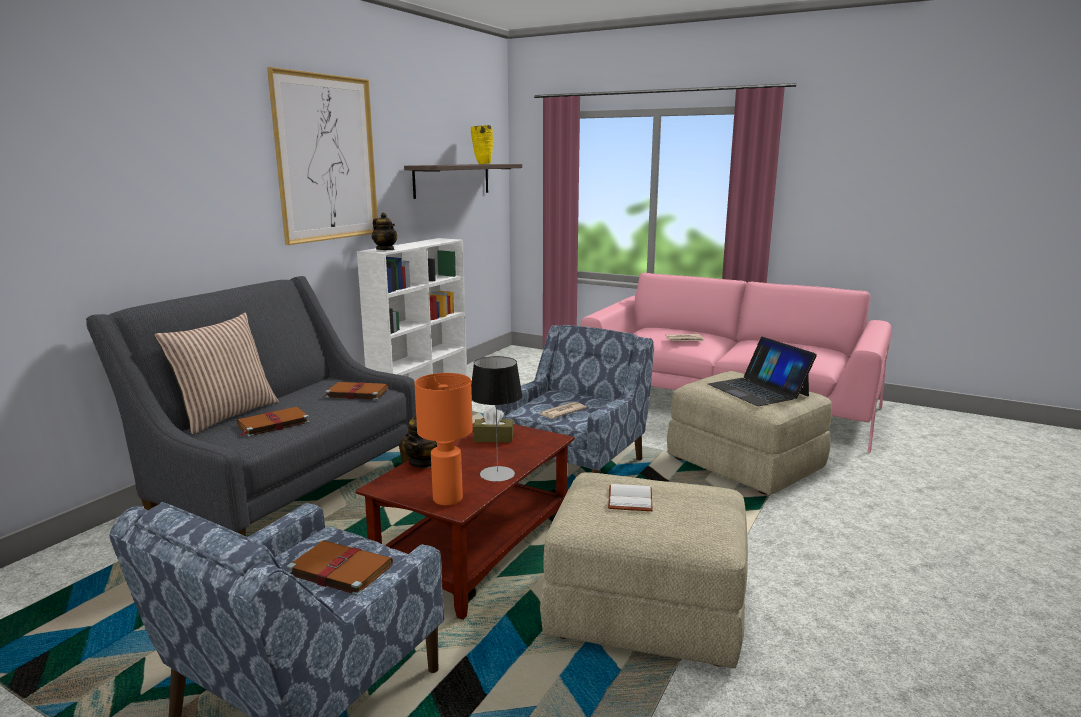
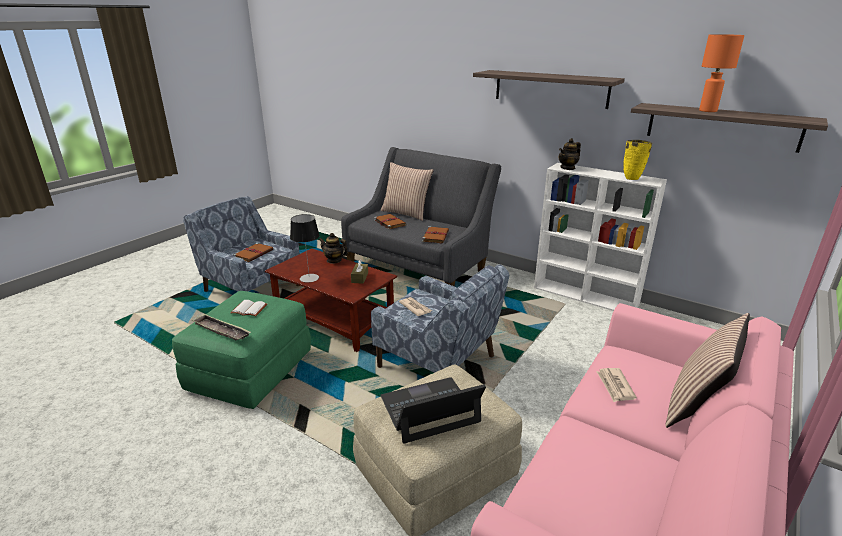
camera: 95 degrees right, 10 degrees up
picture [267,67,378,245] -> shelf [473,70,625,109]
orange table lamp [415,373,473,505] -> orange table lamp moved to [699,34,744,112]
yellow vase [471,125,493,164] -> yellow vase moved to [623,140,652,180]
beige ottoman [540,472,748,668] -> green ottoman [172,291,311,409]
none -> tray [192,314,251,340]
none -> pillow [665,313,750,428]

